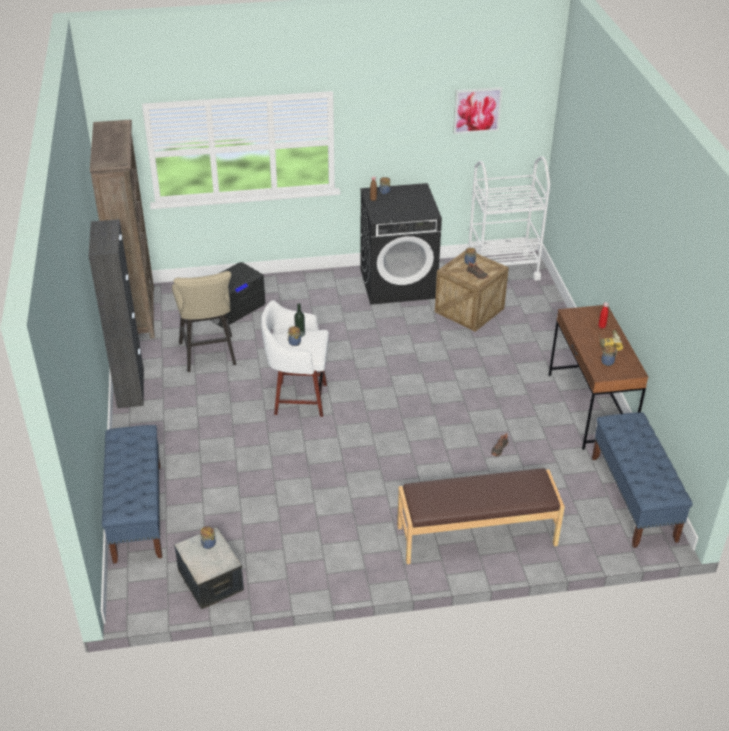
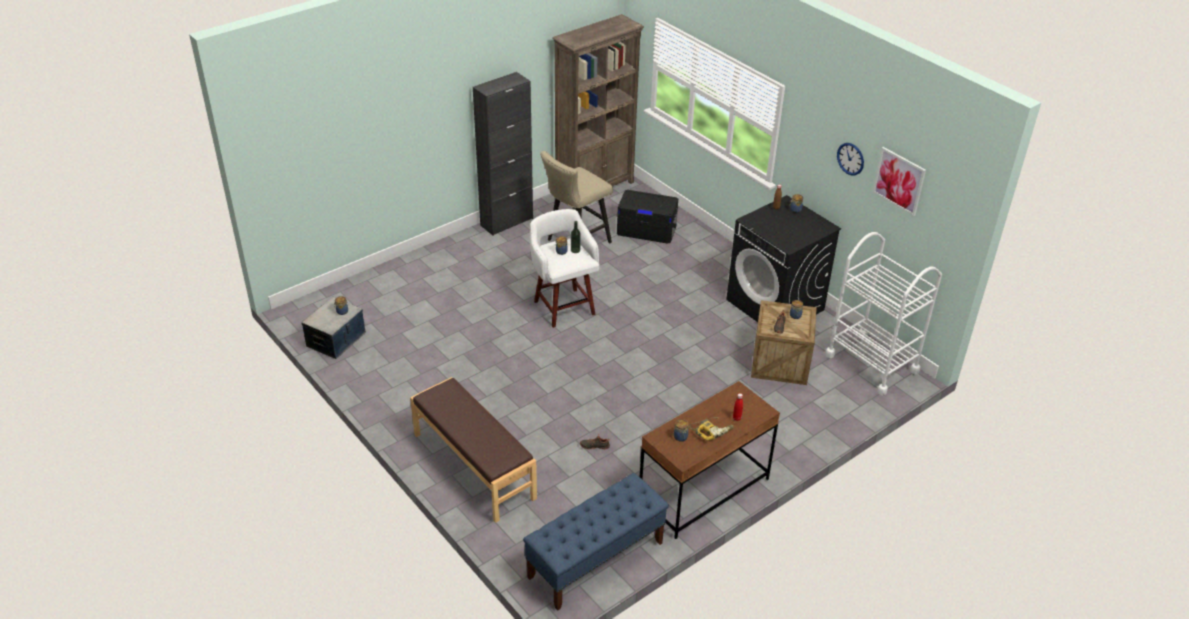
camera: 60 degrees right, 0 degrees up
blue bench [102,425,162,564] -> none
none -> wall clock [837,143,864,175]

